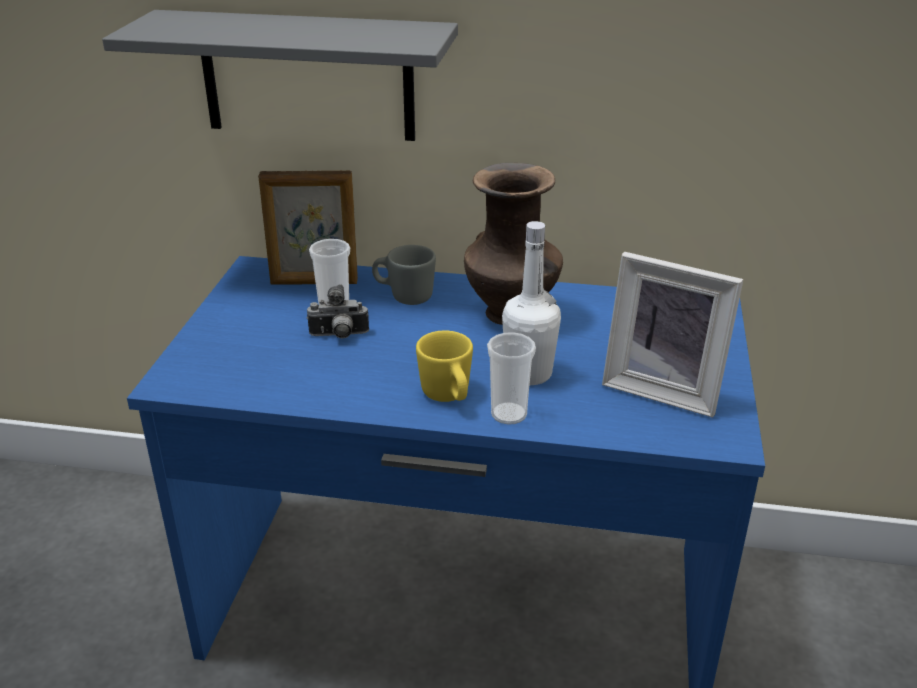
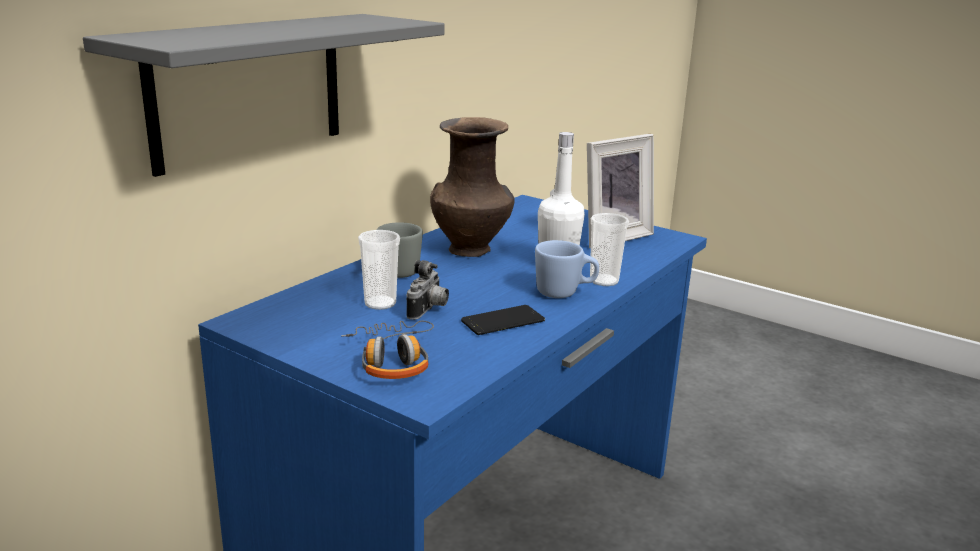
camera: 65 degrees left, 10 degrees down
picture frame [258,170,358,285] -> none
yellow mug [416,330,473,402] -> blue mug [535,240,599,298]
none -> headphones [341,321,434,379]
none -> phone [461,305,545,335]

